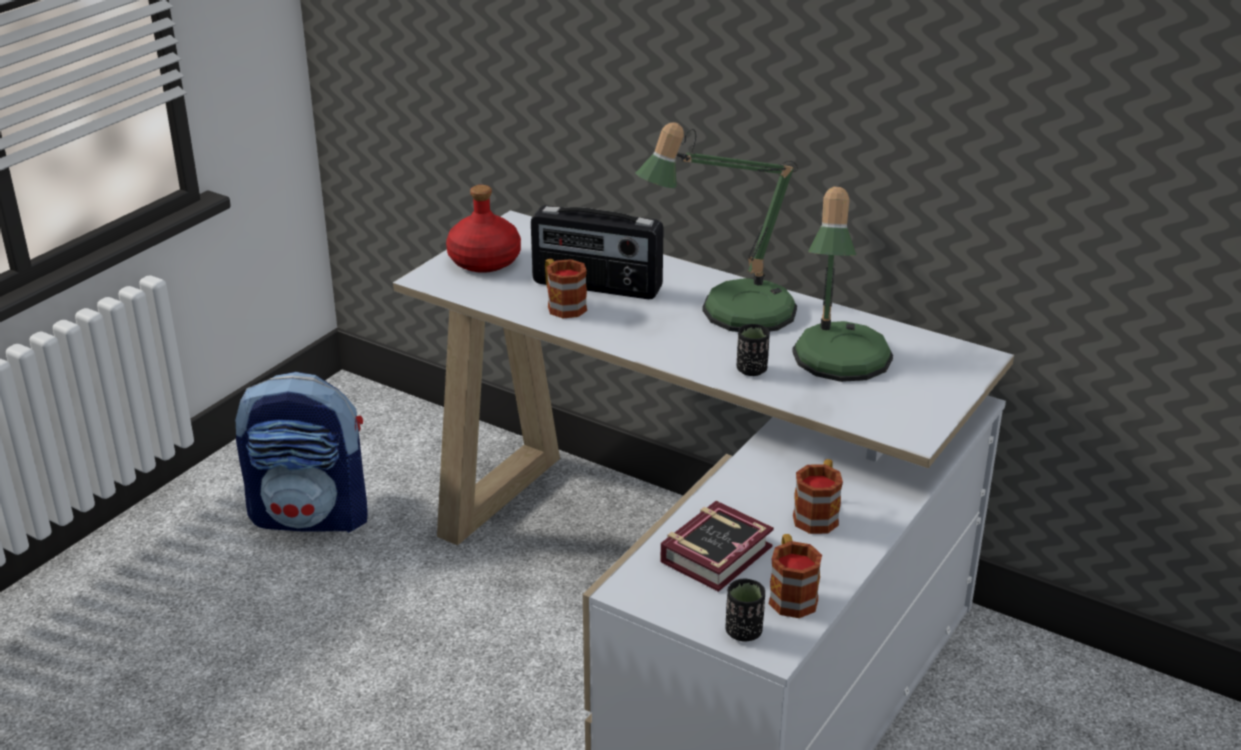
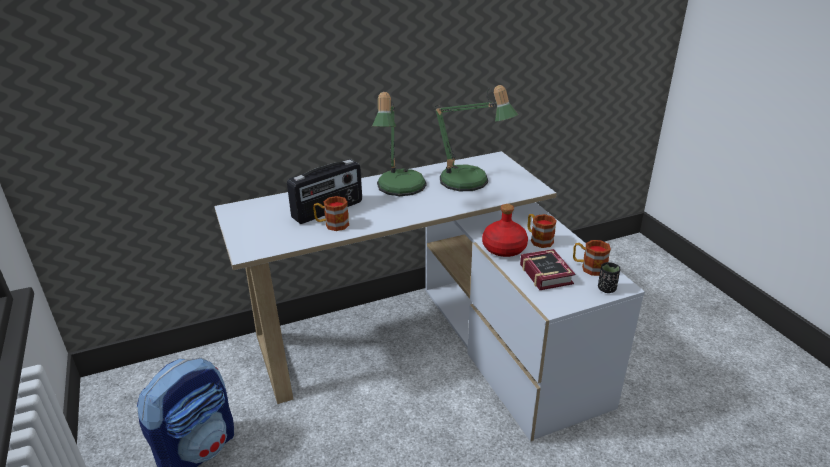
camera: 55 degrees left, 0 degrees up
red bottle [446,185,521,273] -> red bottle moved to [482,204,528,257]
black cup [736,324,770,376] -> none

